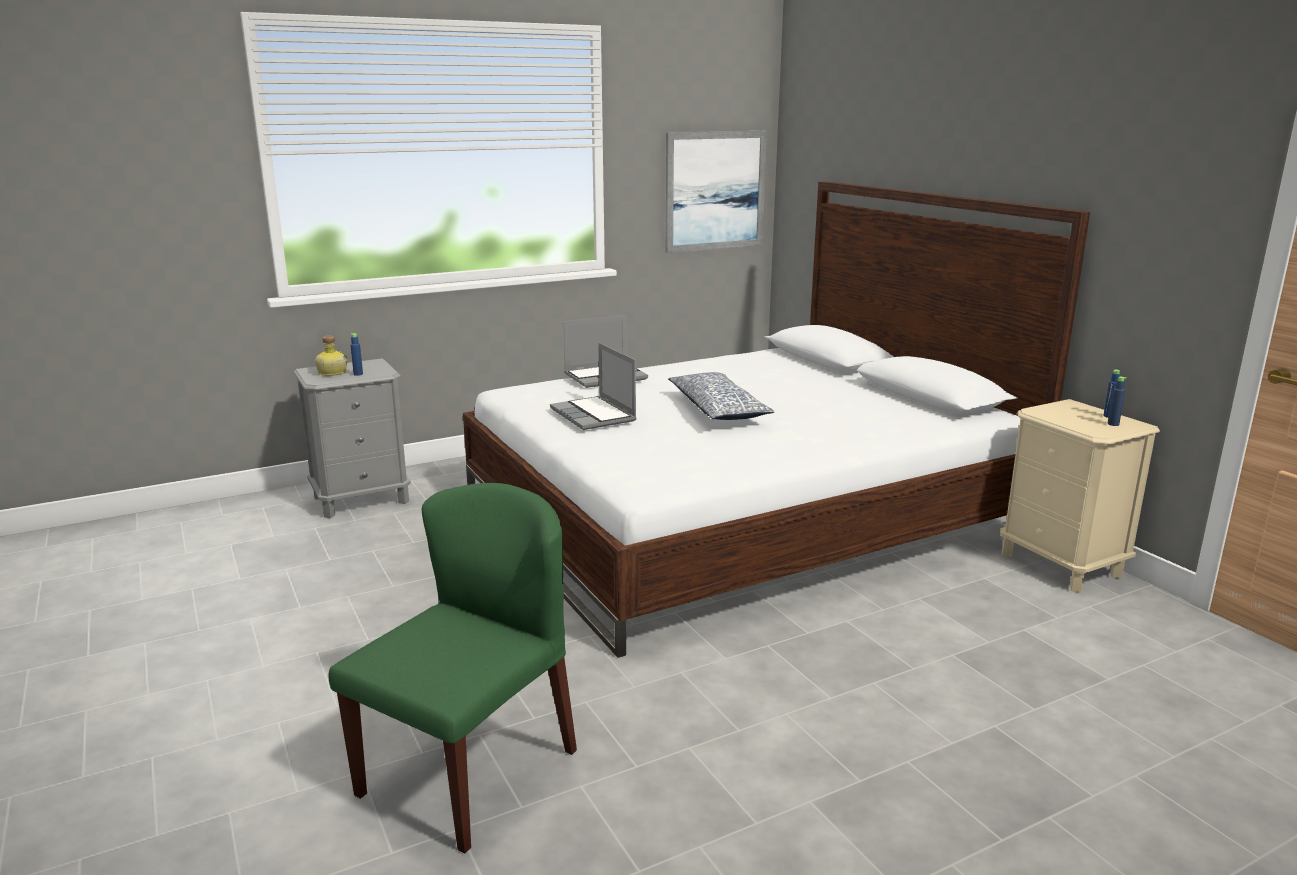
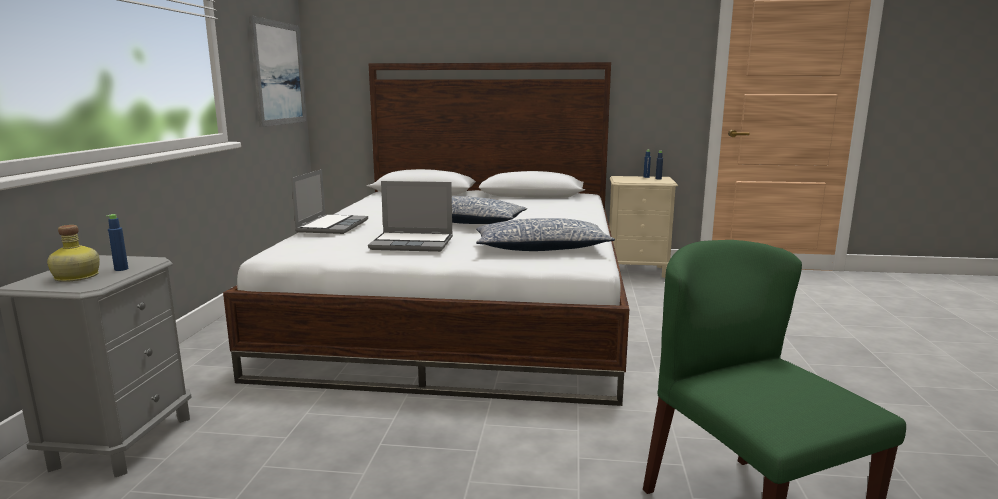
camera: 55 degrees left, 5 degrees down
none -> pillow [476,218,615,251]

